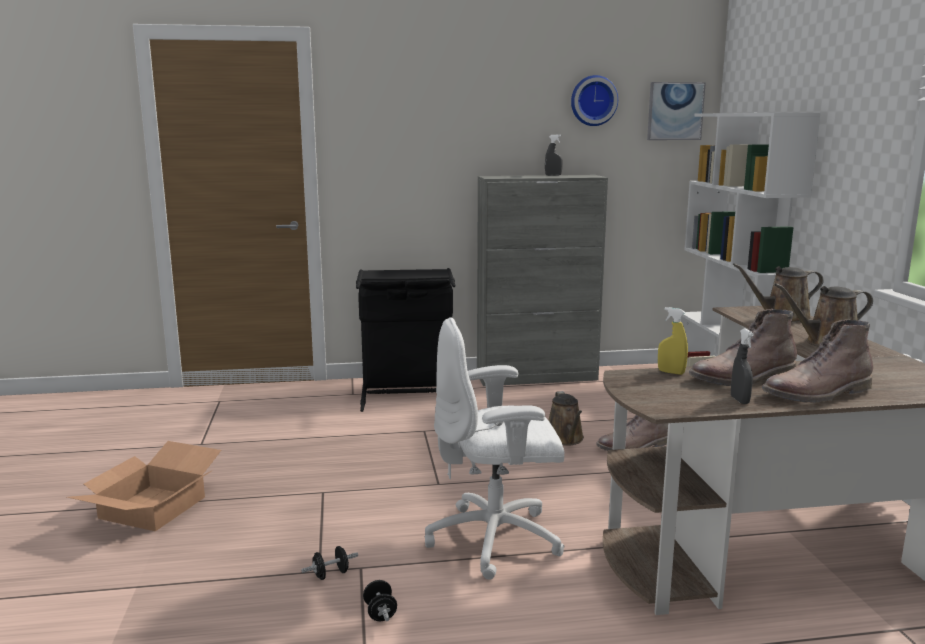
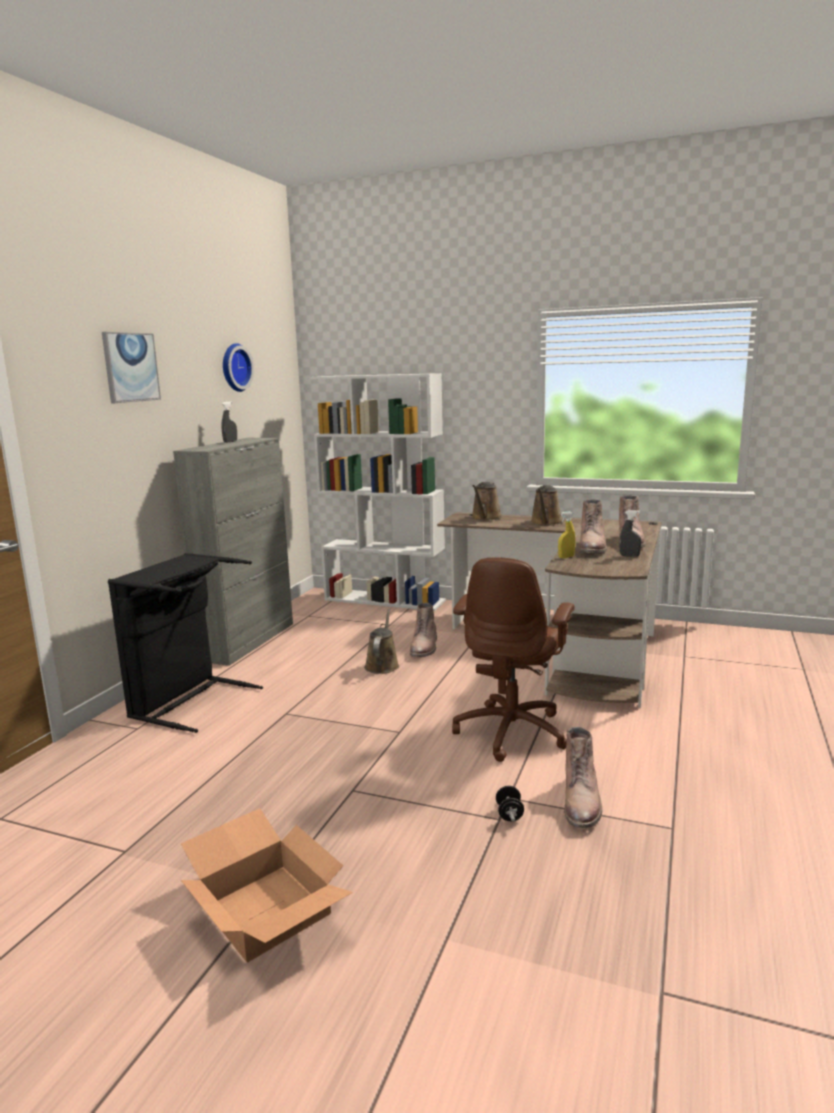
camera: 60 degrees left, 0 degrees up
black dumbbell [363,580,397,621] -> brown boot [564,727,602,829]
white office chair [425,317,565,580] -> brown office chair [452,557,575,762]
brown watering can [548,391,584,446] -> brown watering can turned 105 degrees counterclockwise [364,608,399,674]
picture [647,82,706,140] -> picture moved to [102,332,161,403]

